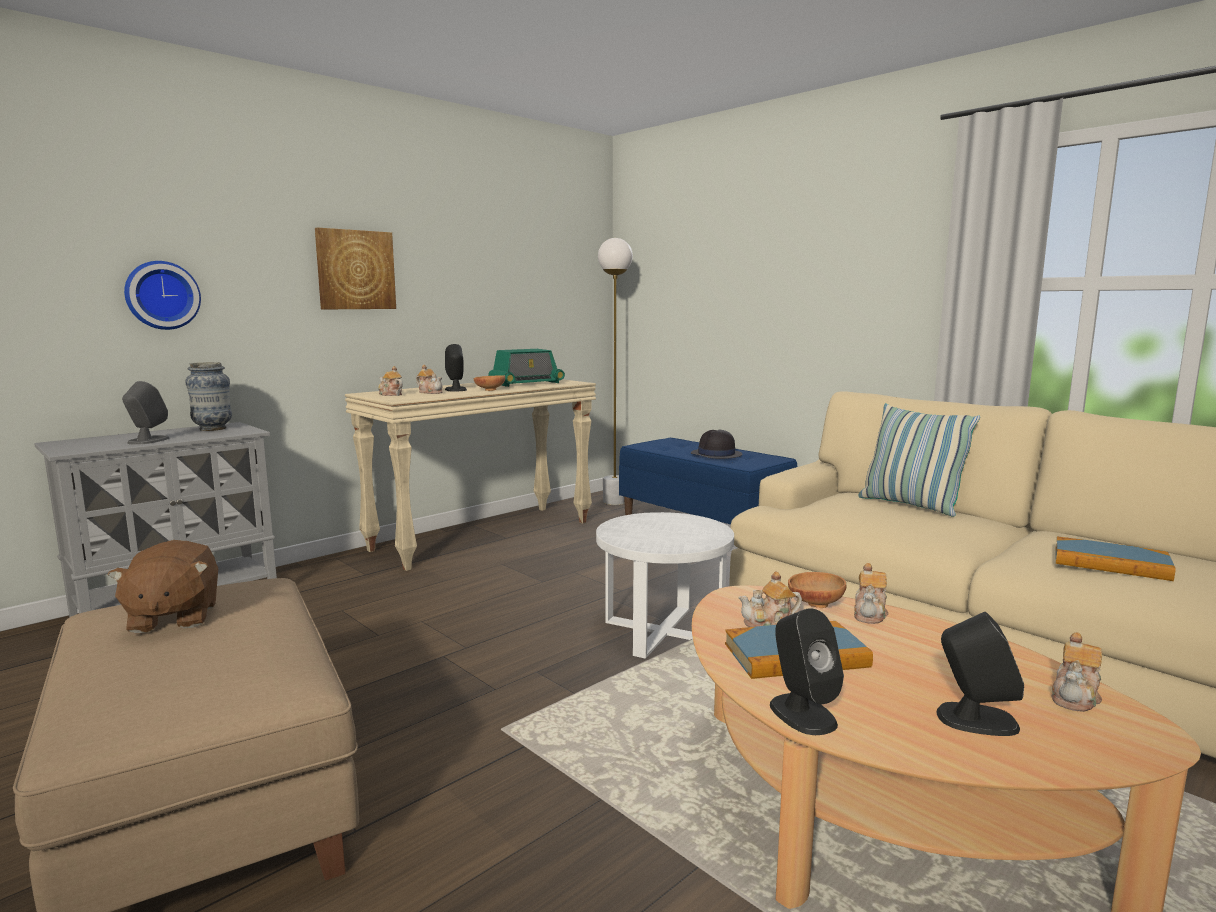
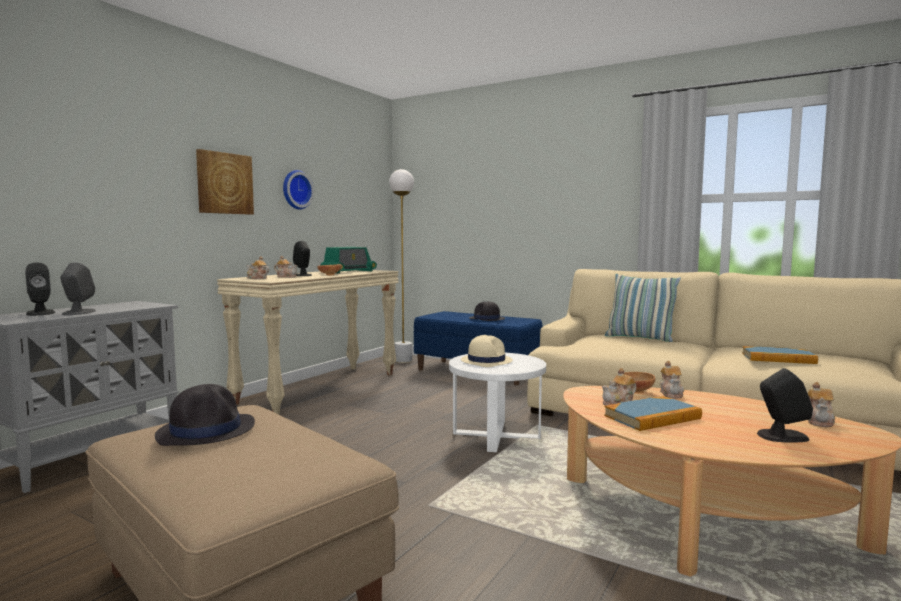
camera: 15 degrees left, 5 degrees down
brown plush toy [107,540,218,633] -> black hat [155,384,255,446]
wall clock [124,261,201,330] -> wall clock moved to [283,170,314,210]
vase [185,362,232,431] -> none
black speaker [770,608,844,735] -> black speaker moved to [25,263,55,316]
none -> beige hat [461,335,513,367]

